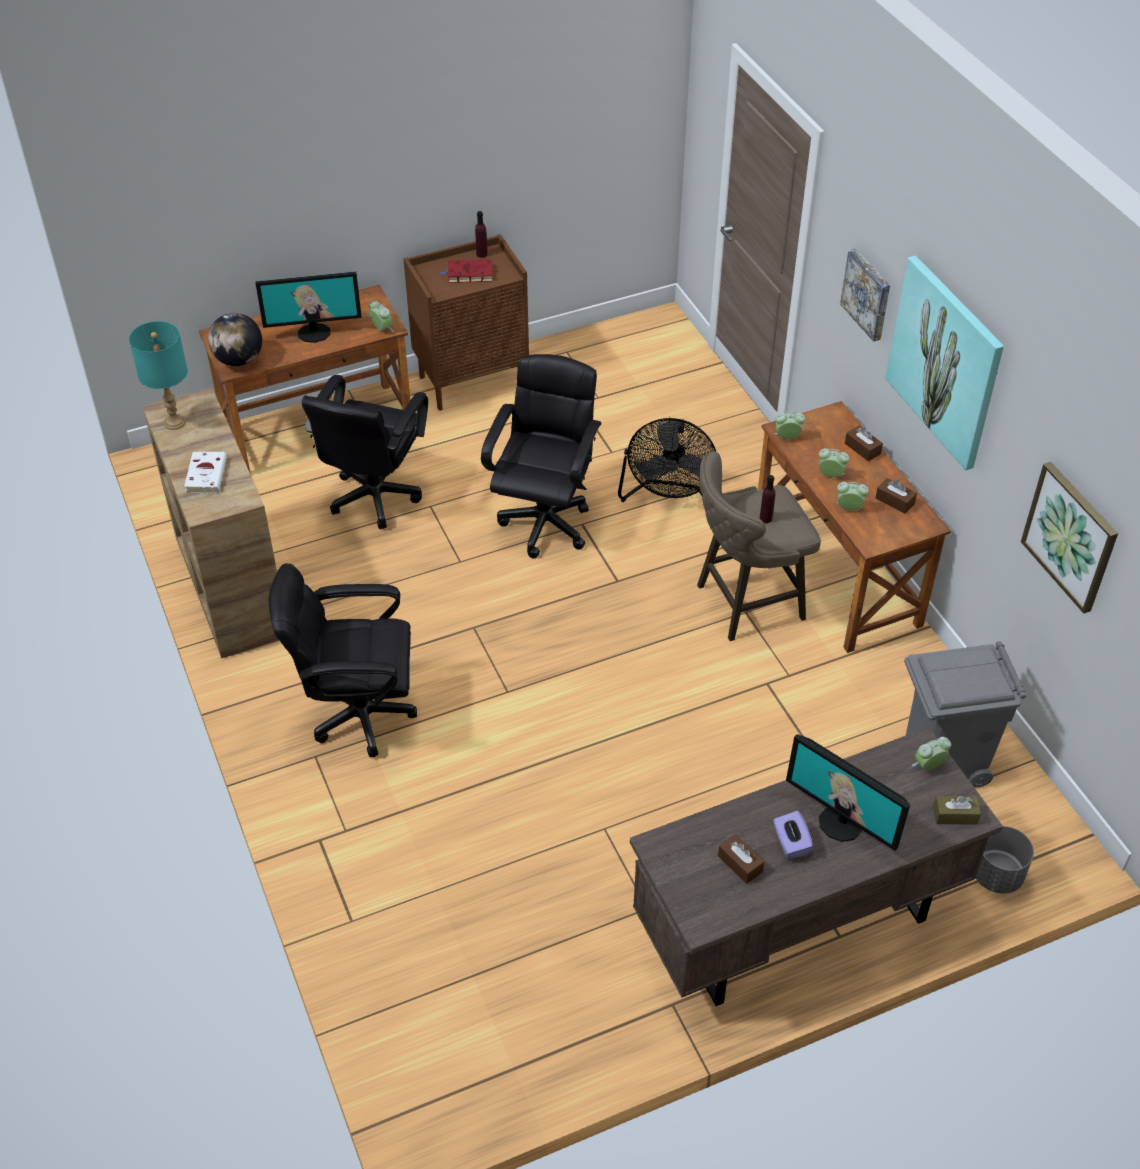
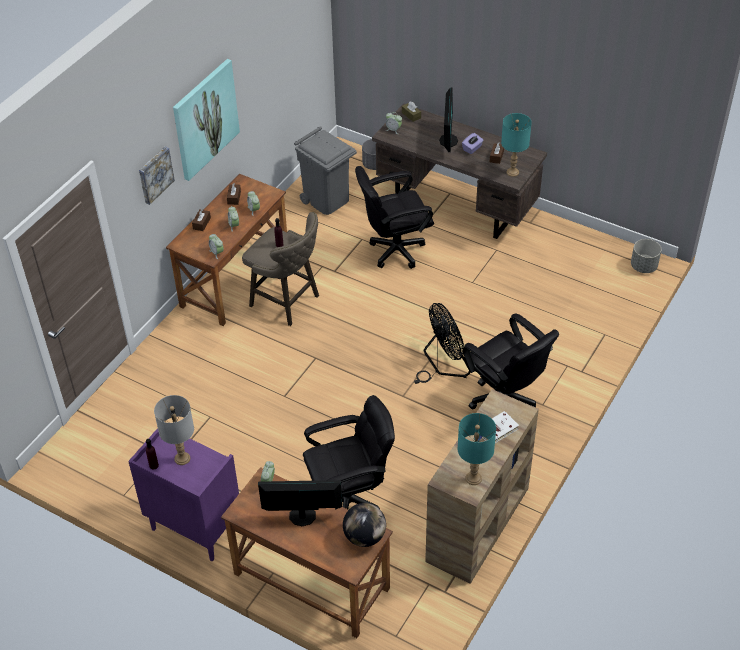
camera: 125 degrees left, 0 degrees up
monitor [255,271,362,343] -> monitor turned 45 degrees counterclockwise [258,480,342,526]
brown cabinet [404,234,529,411] -> purple cabinet [128,428,239,561]
red book [440,259,493,283] -> grey table lamp [154,395,194,465]
black office chair [481,354,601,558] -> black office chair moved to [355,166,434,269]
black fan [618,417,716,503] -> black fan moved to [414,303,471,384]
picture [1021,462,1118,614] -> none
none -> turquoise table lamp [501,113,532,177]
none -> grey planter [631,239,661,273]

